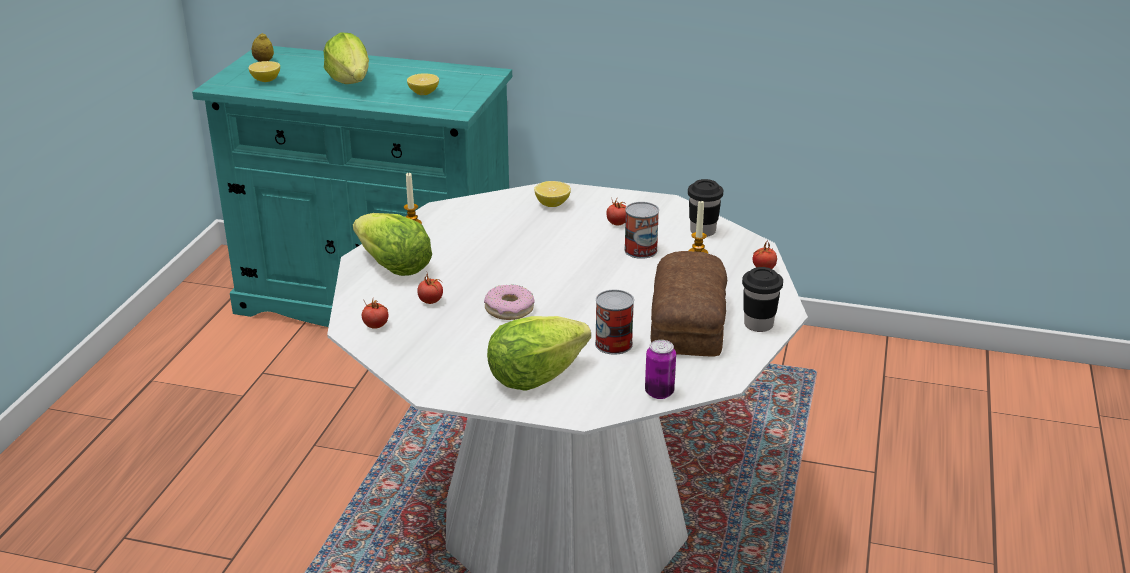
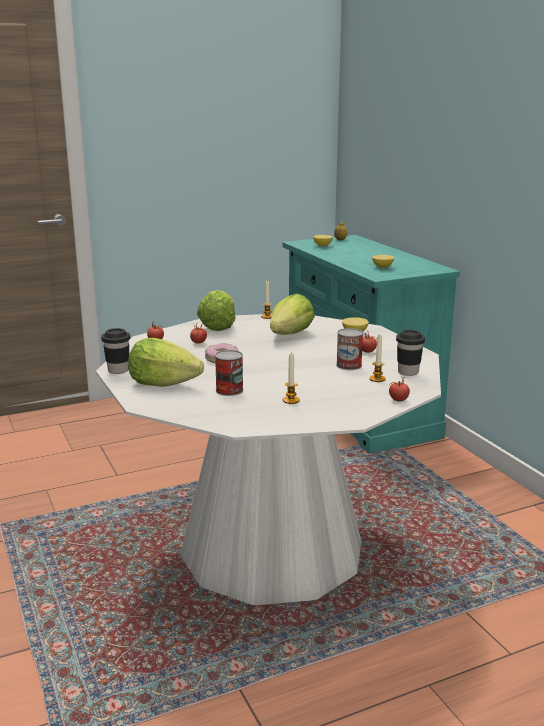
camera: 50 degrees right, 10 degrees down
lettuce [324,32,369,84] -> lettuce moved to [270,293,315,335]
can [645,340,676,399] -> none
bread [650,251,727,356] -> candle [283,352,300,404]
black cup [742,267,783,332] -> black cup moved to [101,328,130,374]

